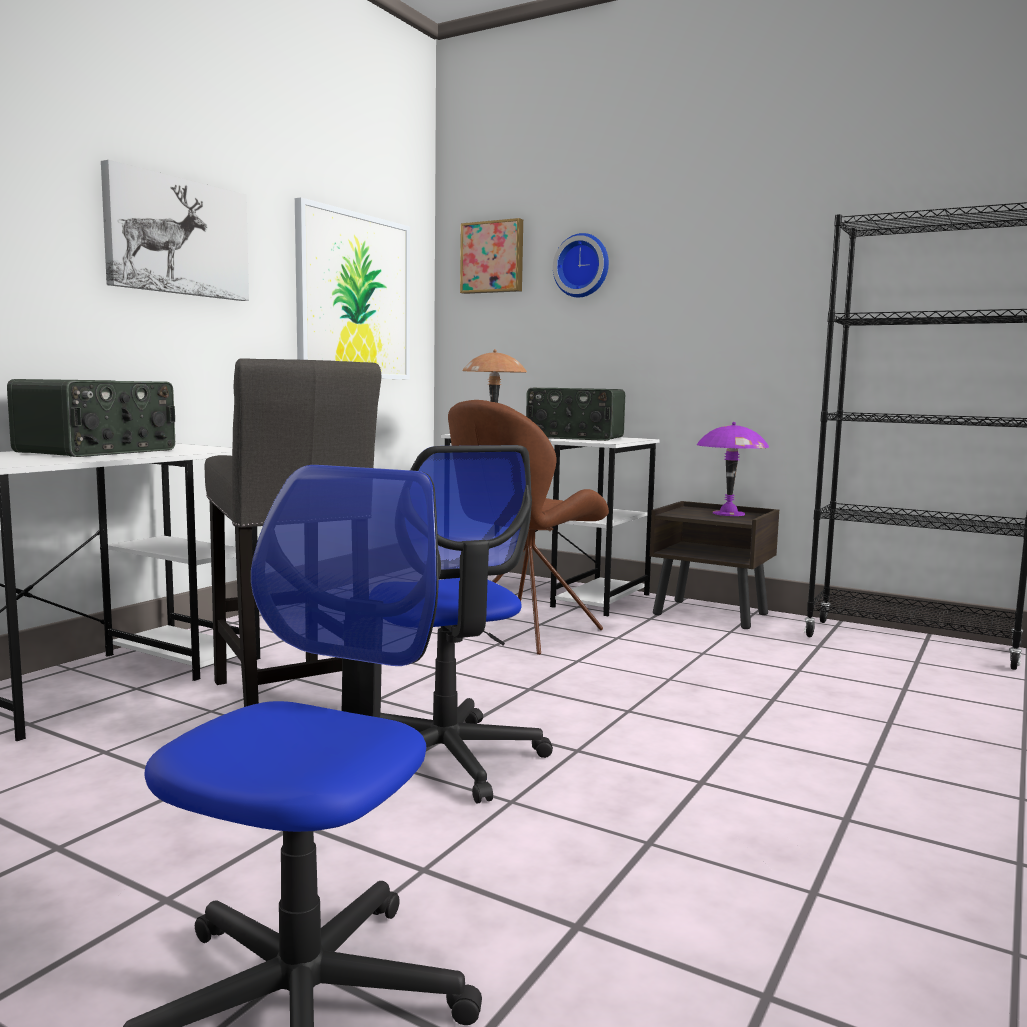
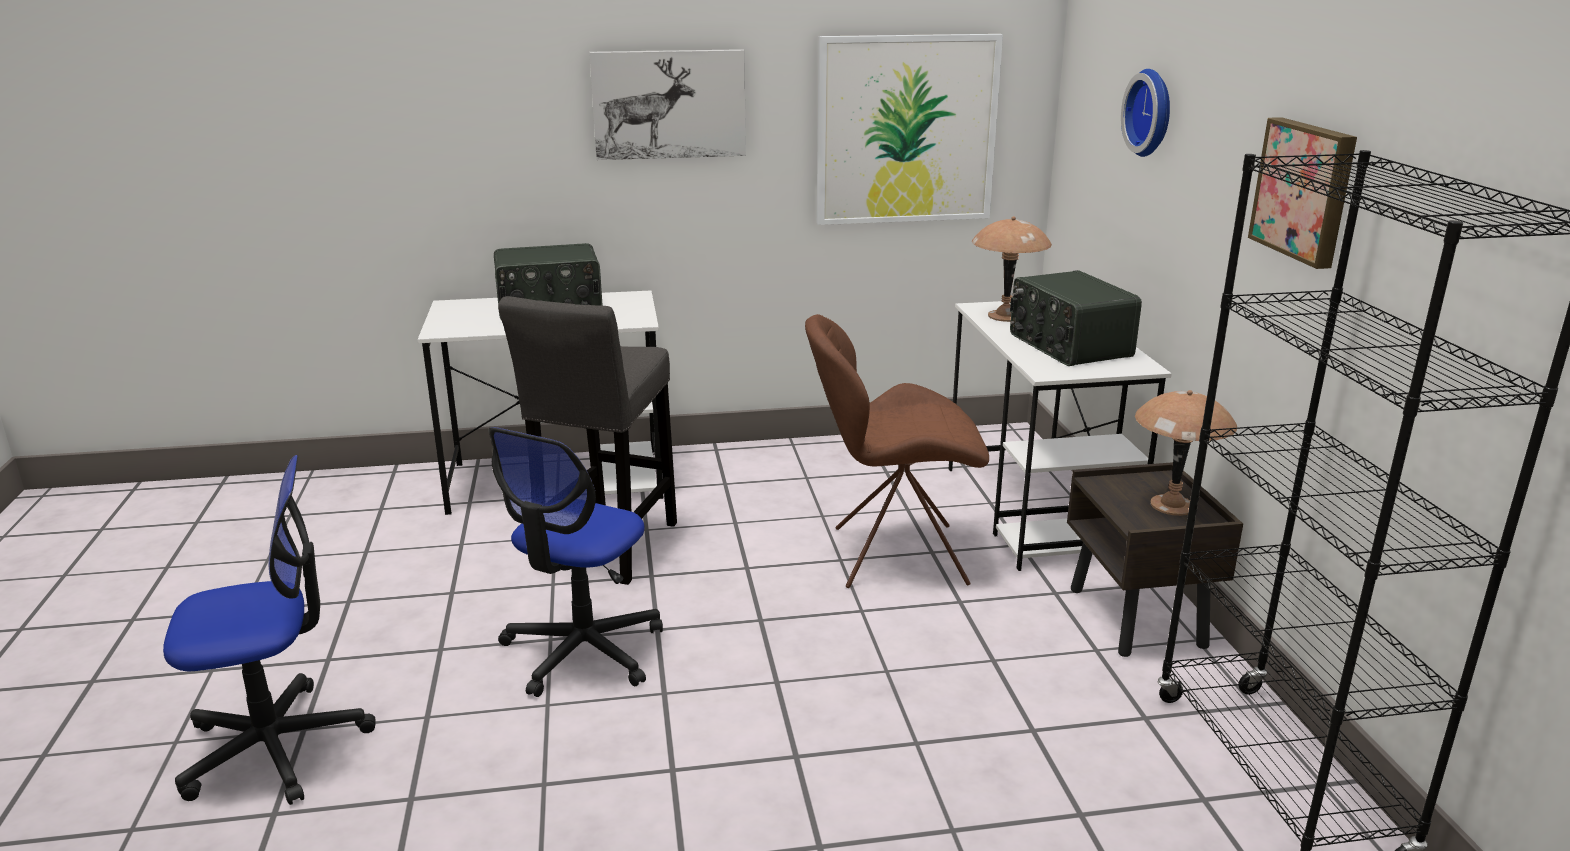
camera: 50 degrees right, 15 degrees up
picture [460,218,523,294] -> picture moved to [1248,117,1357,269]
purple table lamp [697,422,769,516] -> brown table lamp [1135,390,1237,516]

